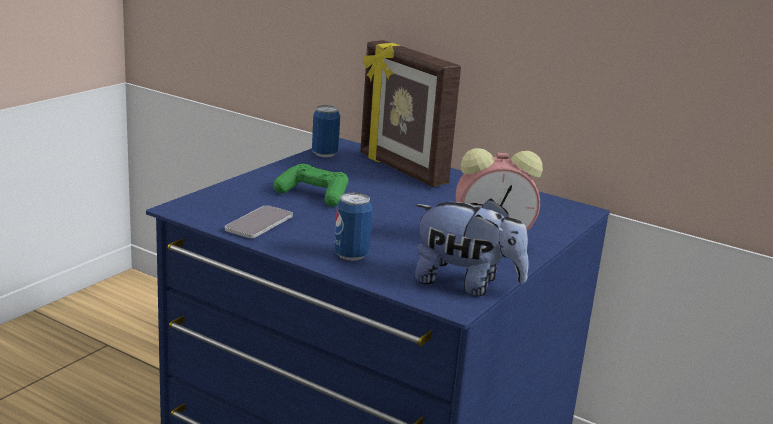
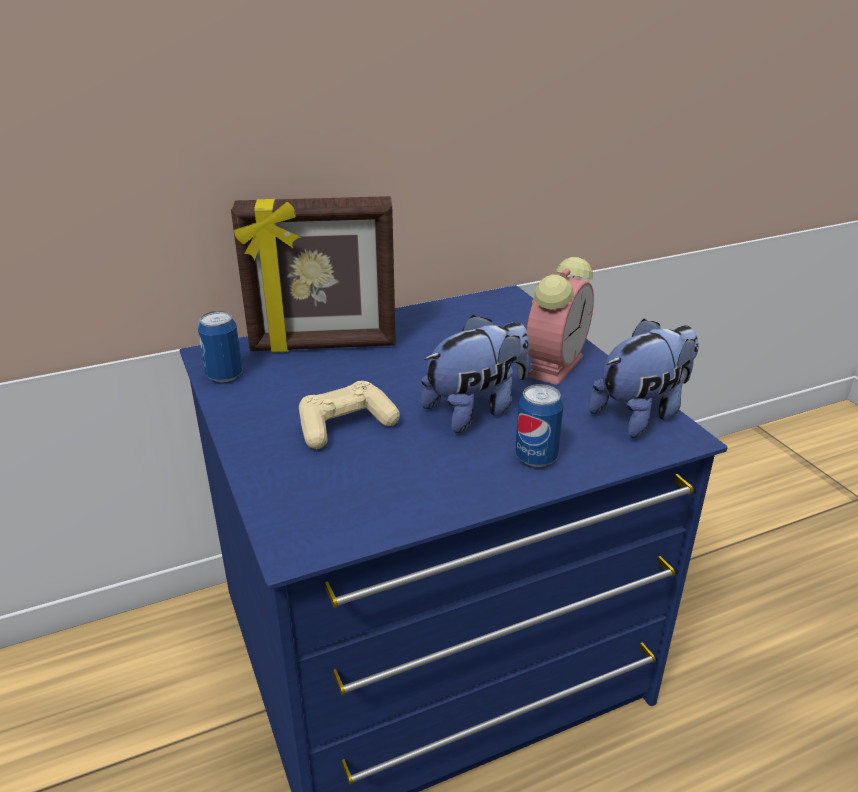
camera: 55 degrees left, 10 degrees up
phone [225,205,293,238] -> none
green game controller [273,164,348,207] -> beige game controller [299,381,400,449]
none -> plush toy [421,315,529,433]

